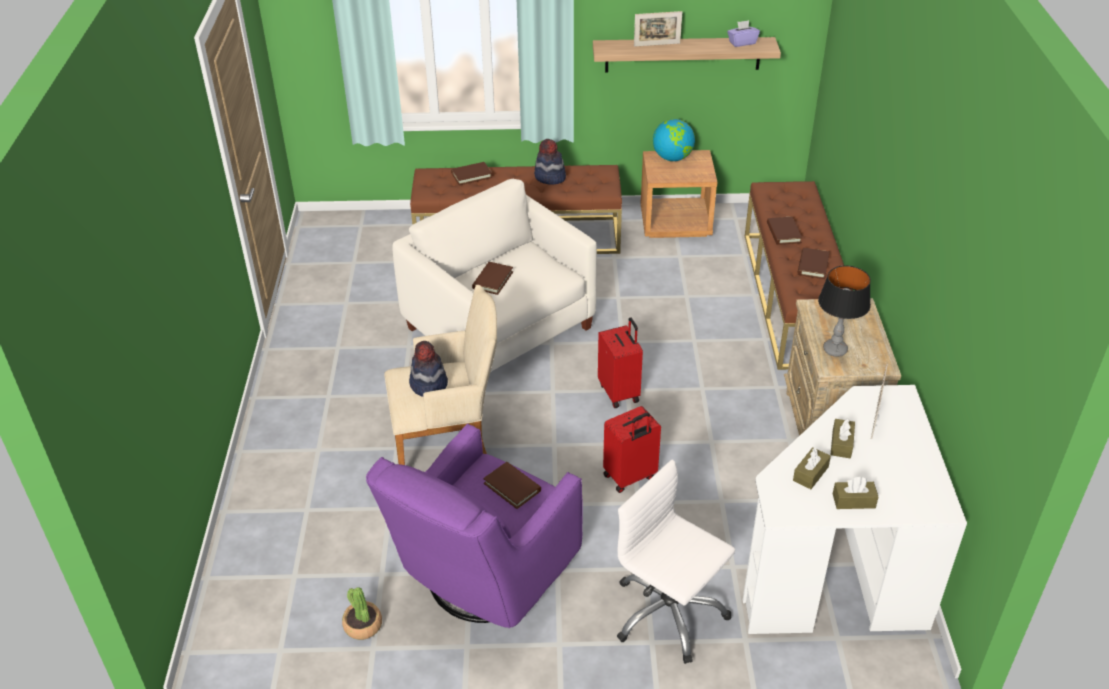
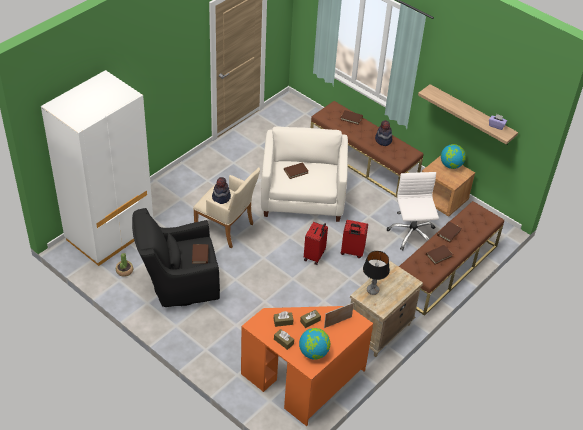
camera: 40 degrees right, 5 degrees up
purple armchair [366,424,583,628] -> black armchair [132,208,220,307]
red suitcase [603,406,661,493] -> red suitcase moved to [341,220,368,258]
white office chair [617,459,735,664] -> white office chair moved to [387,172,439,251]
picture frame [634,11,682,47] -> none
white desk [742,385,967,634] -> orange desk [241,306,373,426]
none -> white wardrobe [41,70,153,266]
none -> globe [299,328,330,360]

